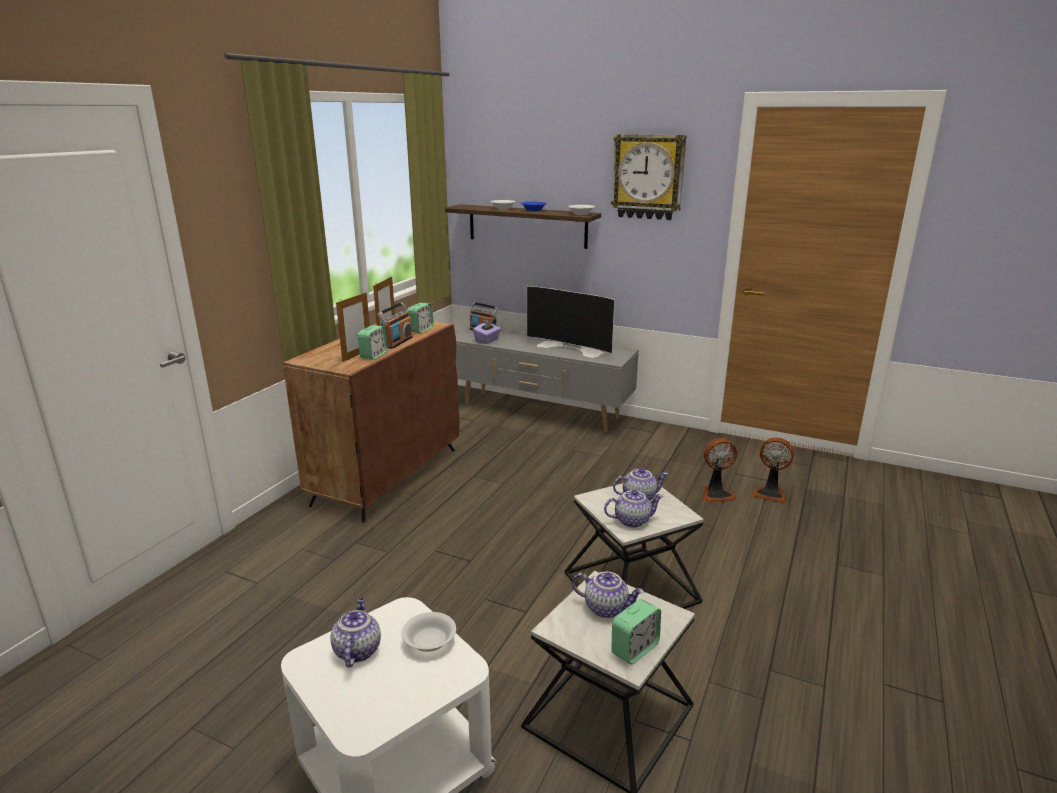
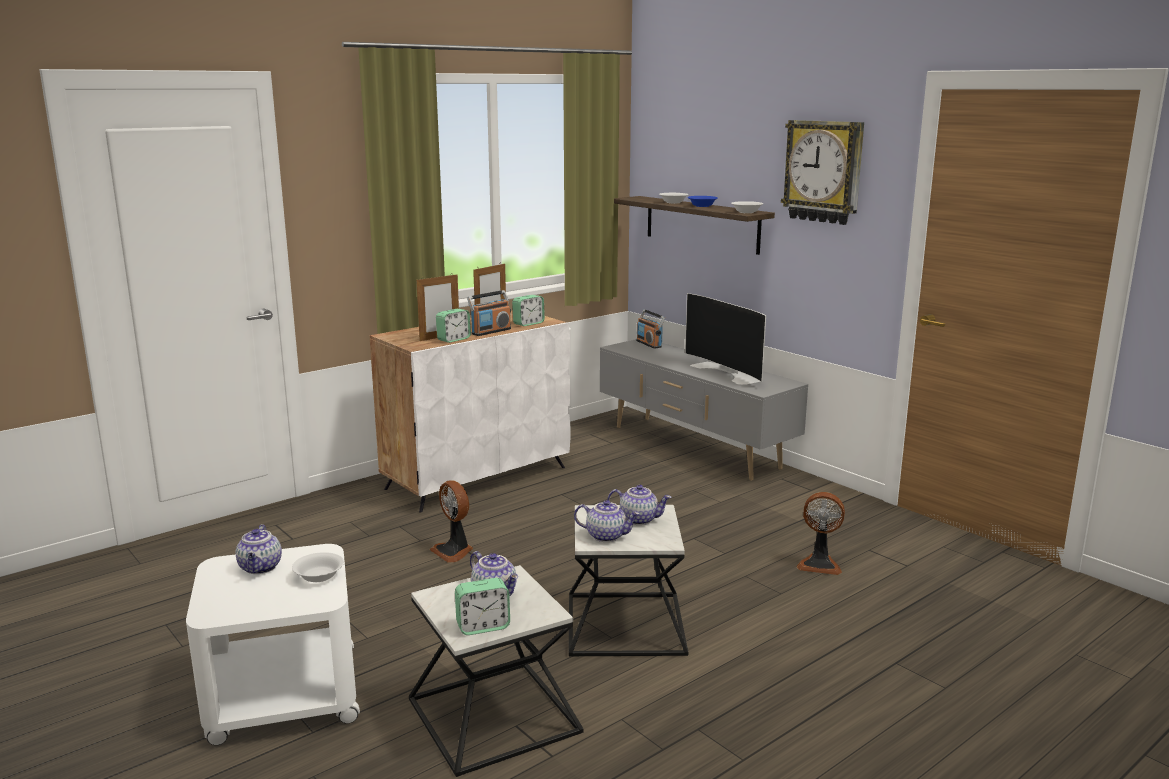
camera: 25 degrees right, 5 degrees down
brown cabinet [283,322,460,523] -> white cabinet [370,310,570,512]
teapot [330,598,381,668] -> teapot turned 150 degrees clockwise [235,524,282,574]
purple tissue box [473,320,501,344] -> none
fan [751,437,794,503] -> fan moved to [430,480,473,563]

